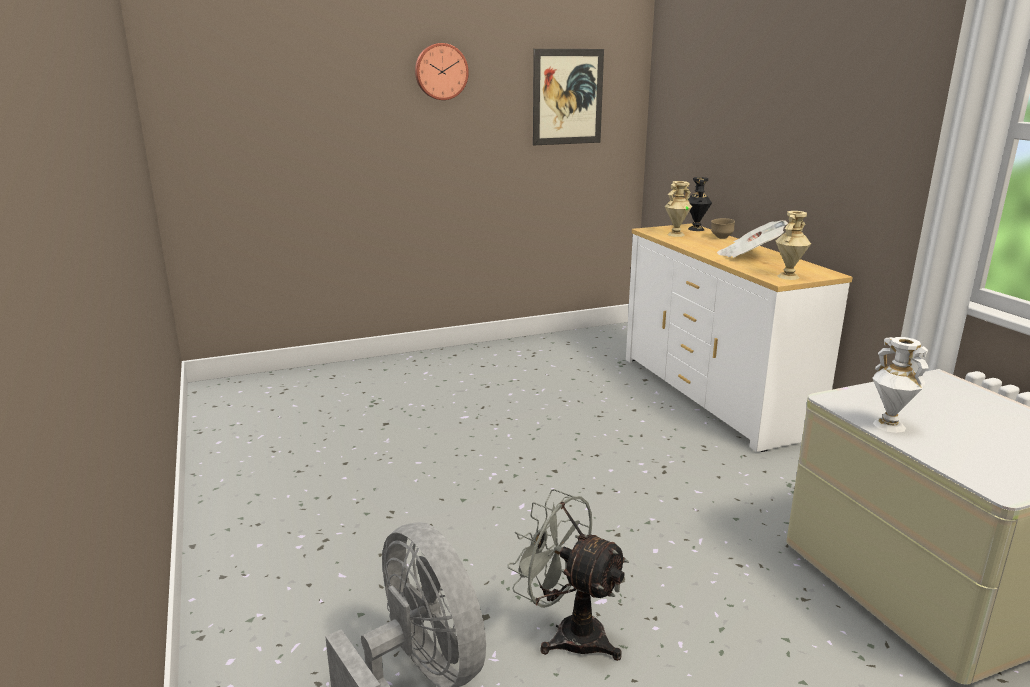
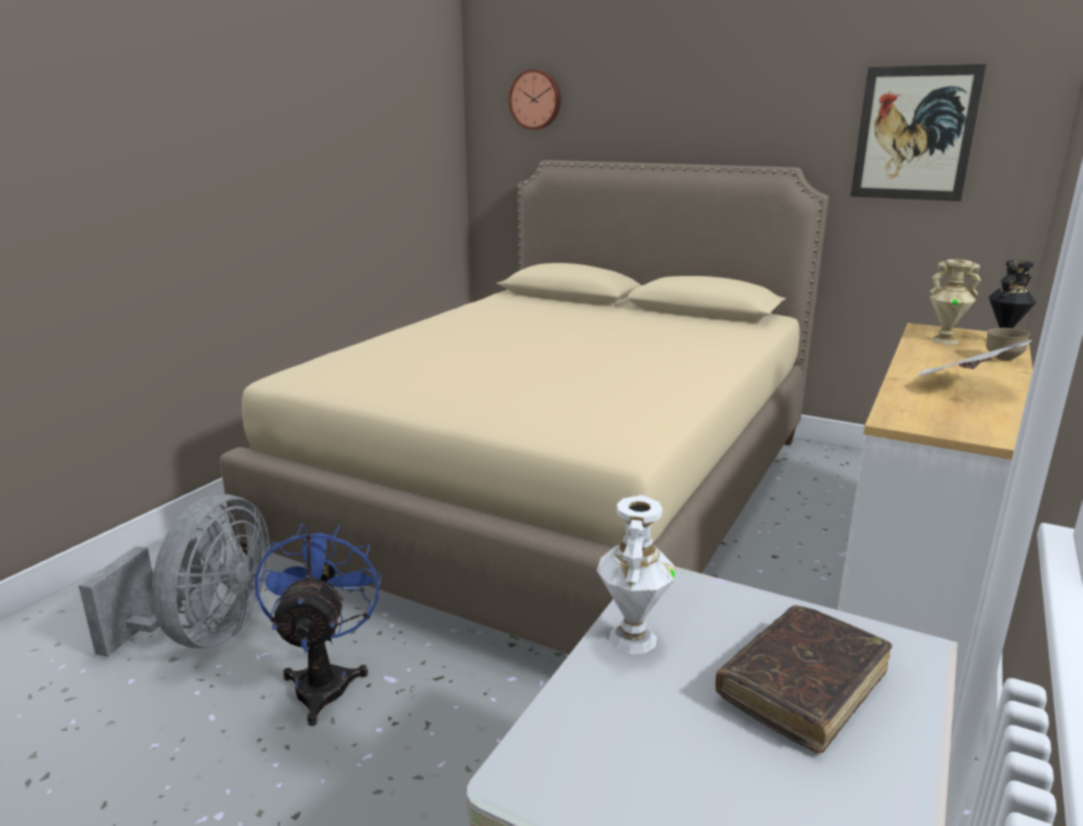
camera: 50 degrees right, 0 degrees up
wall clock [415,43,469,100] -> wall clock moved to [508,69,561,130]
grey fan [507,489,629,661] -> blue fan [255,524,382,726]
beige vase [776,211,811,280] -> none
none -> beige bed [220,160,829,655]
none -> brown book [715,605,892,753]

